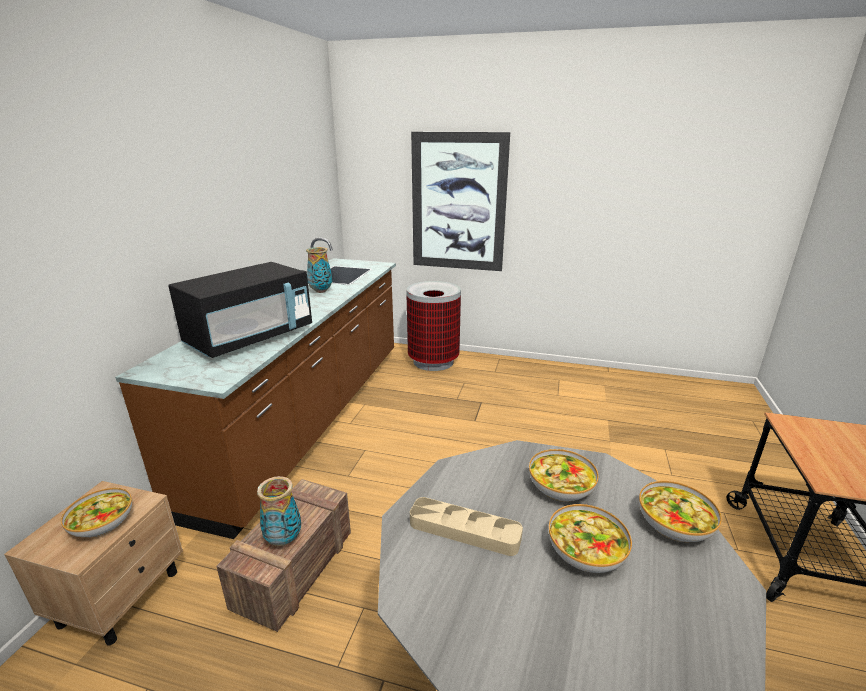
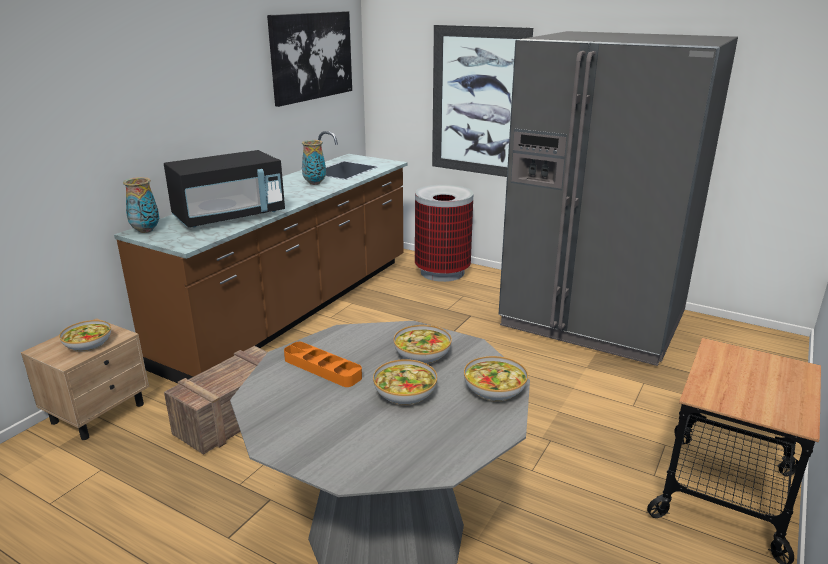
camera: 15 degrees right, 0 degrees up
vase [257,476,301,546] -> vase moved to [123,177,159,233]
beige tray [410,497,523,556] -> orange tray [284,342,362,387]
none -> picture [267,11,352,107]
none -> grey fridge [499,31,738,366]

